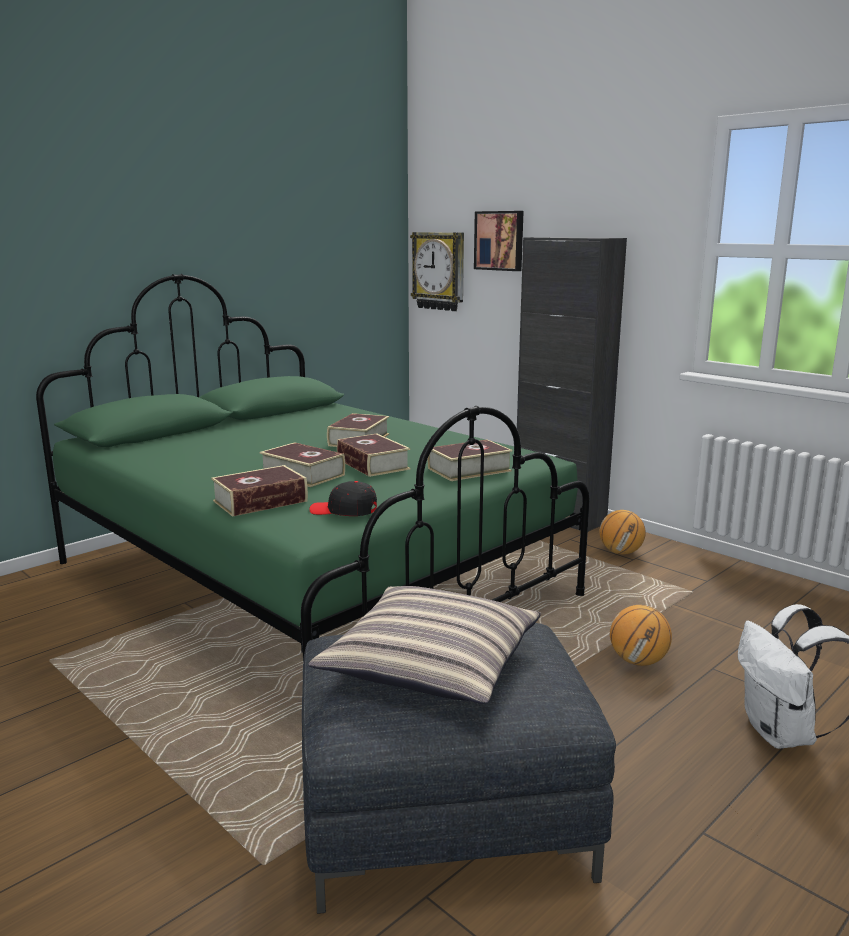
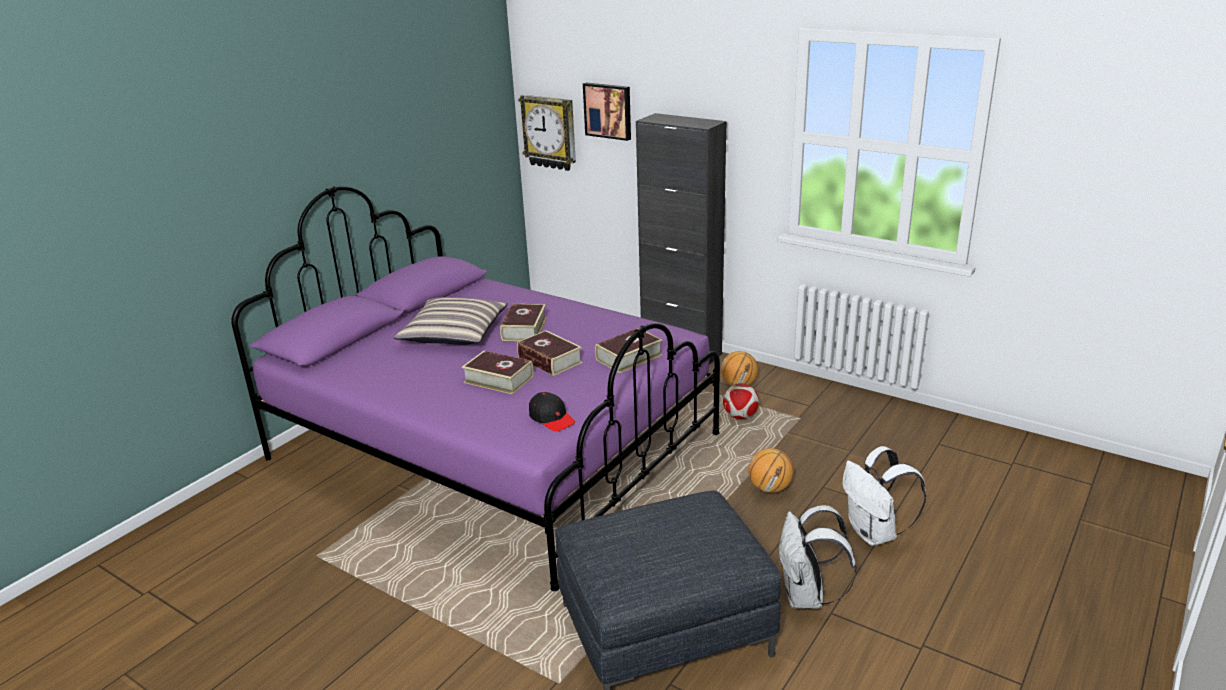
camera: 10 degrees left, 10 degrees up
green bed [36,274,590,660] -> purple bed [231,186,720,591]
book [211,465,308,517] -> none
pillow [308,586,541,704] -> pillow moved to [394,297,508,345]
black cap [309,481,377,516] -> black cap turned 135 degrees counterclockwise [529,392,575,432]
none -> football [723,383,759,419]
none -> white backpack [779,505,857,609]

